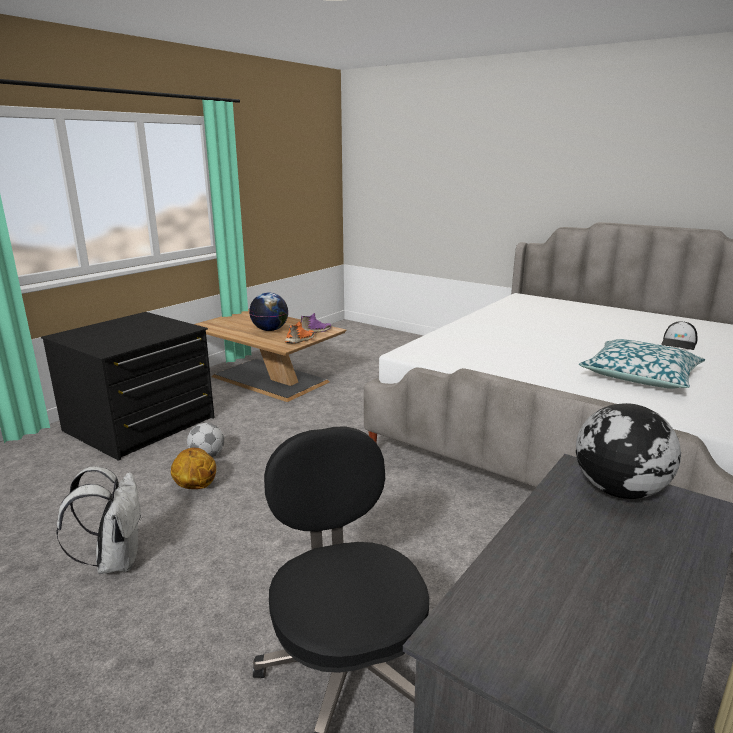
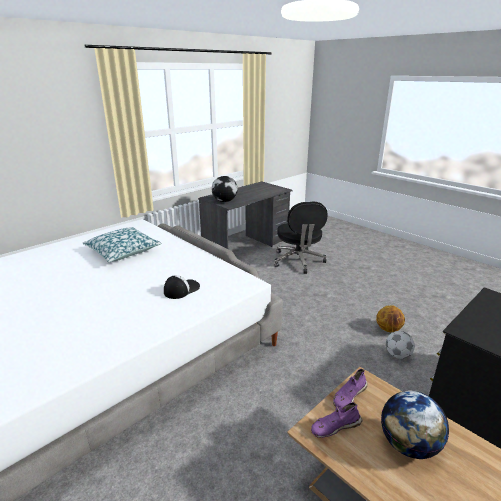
camera: 170 degrees left, 5 degrees up
white backpack [56,466,142,574] -> none
orange shoe [285,321,315,343] -> purple shoe [333,369,367,407]
cap [661,321,698,350] -> cap moved to [164,275,200,299]

